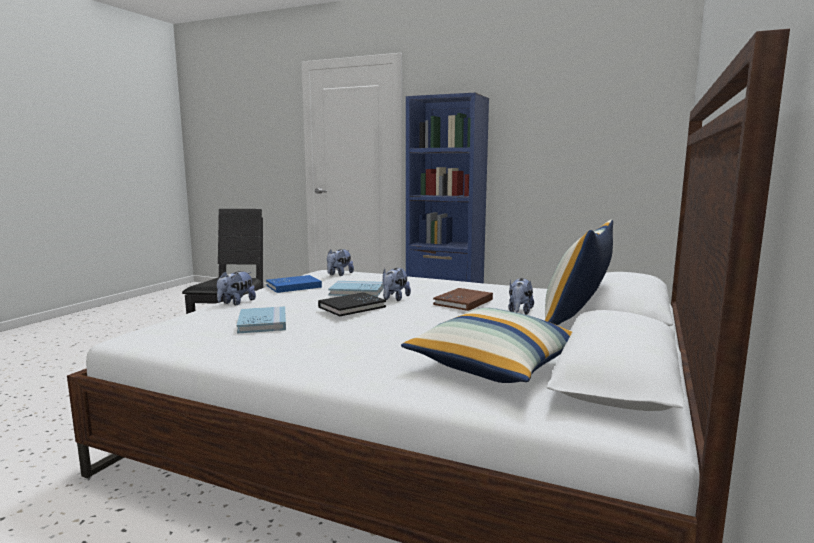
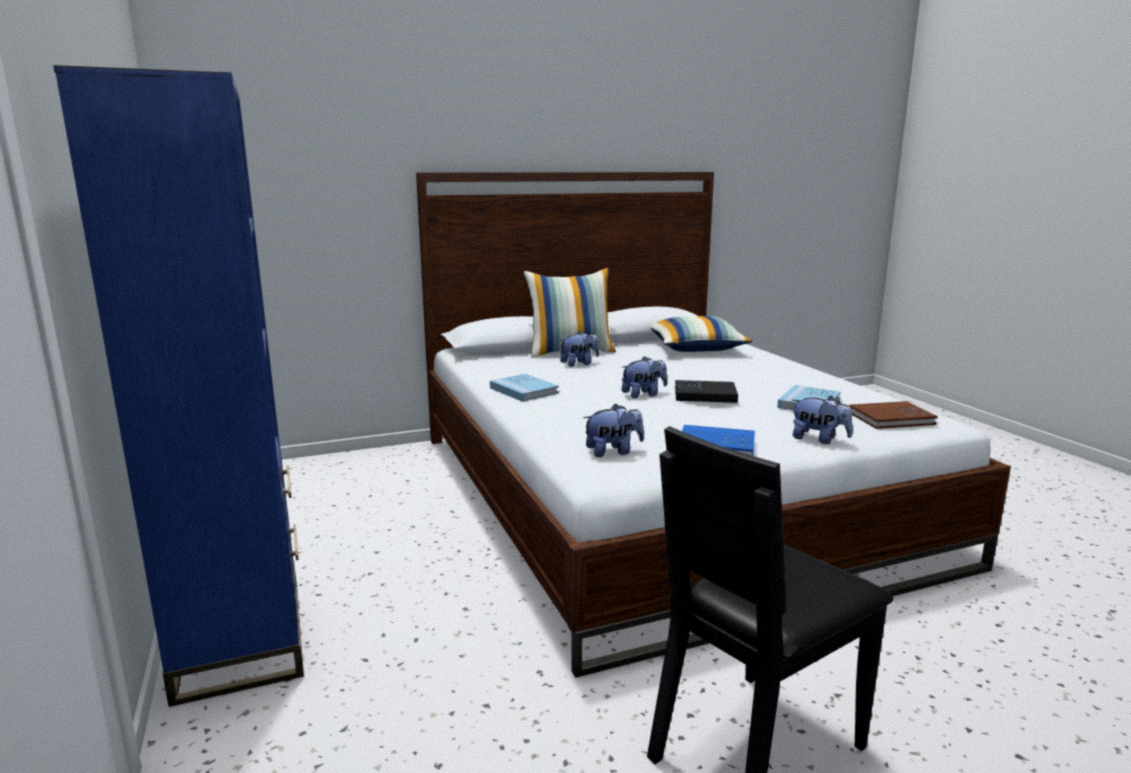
camera: 135 degrees left, 5 degrees up
plush toy [217,271,256,305] -> plush toy turned 45 degrees clockwise [792,396,853,444]
blue book [328,281,384,297] -> blue book moved to [490,374,559,402]
brown book [433,288,493,311] -> brown book moved to [849,401,938,429]

